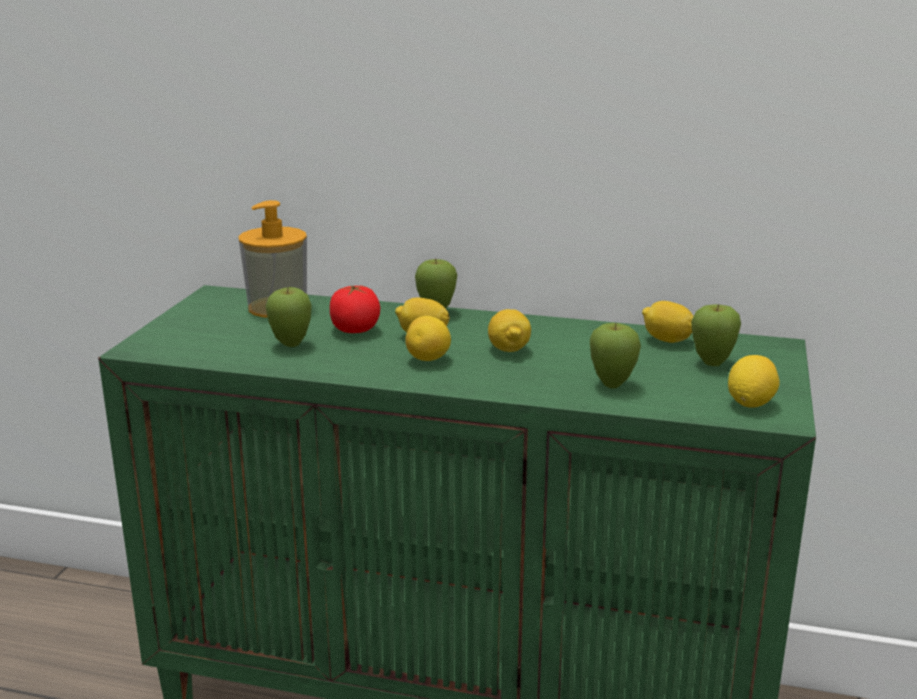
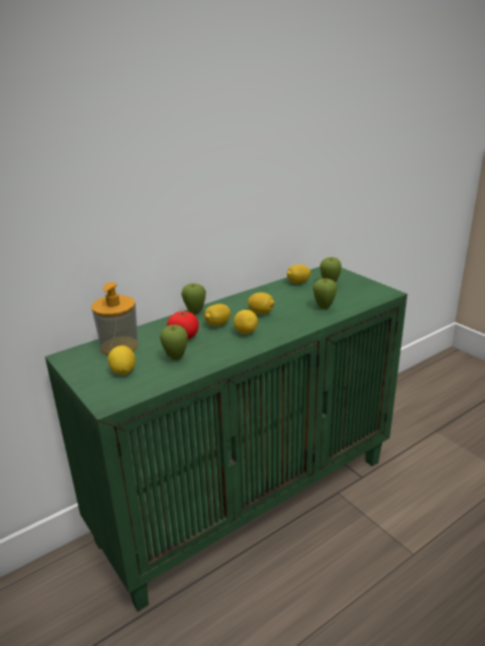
camera: 50 degrees left, 5 degrees up
lemon [728,355,780,408] -> lemon moved to [108,345,136,375]

